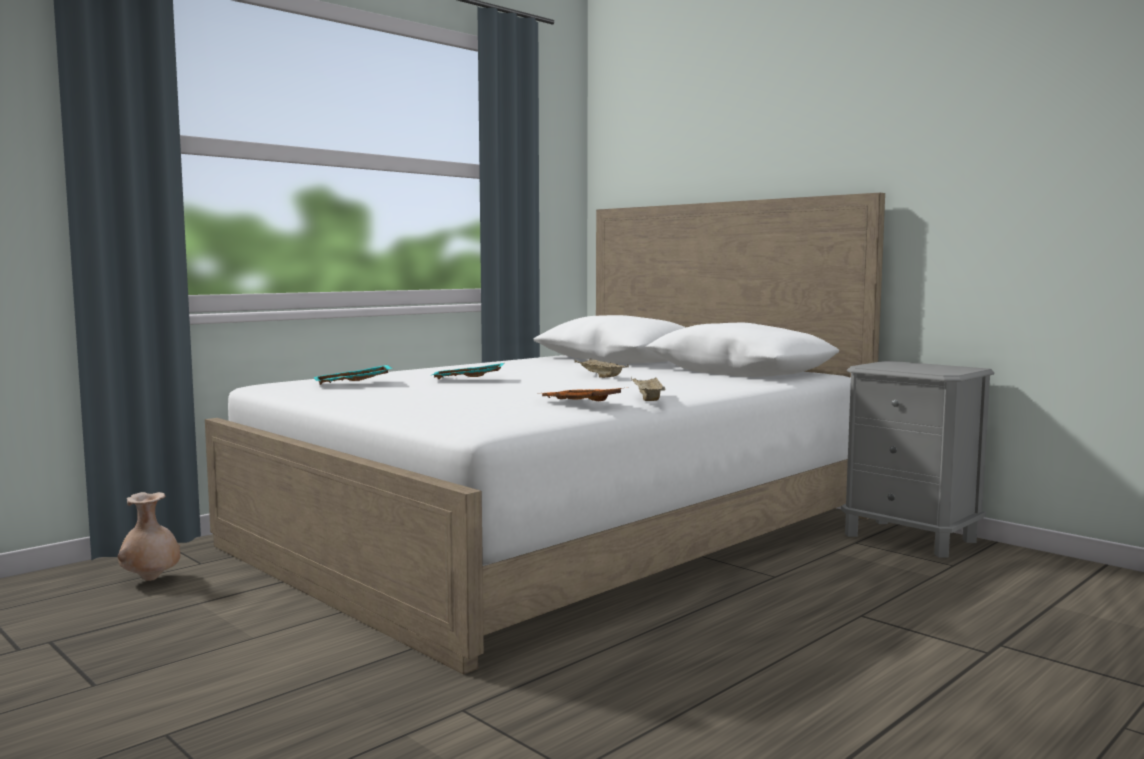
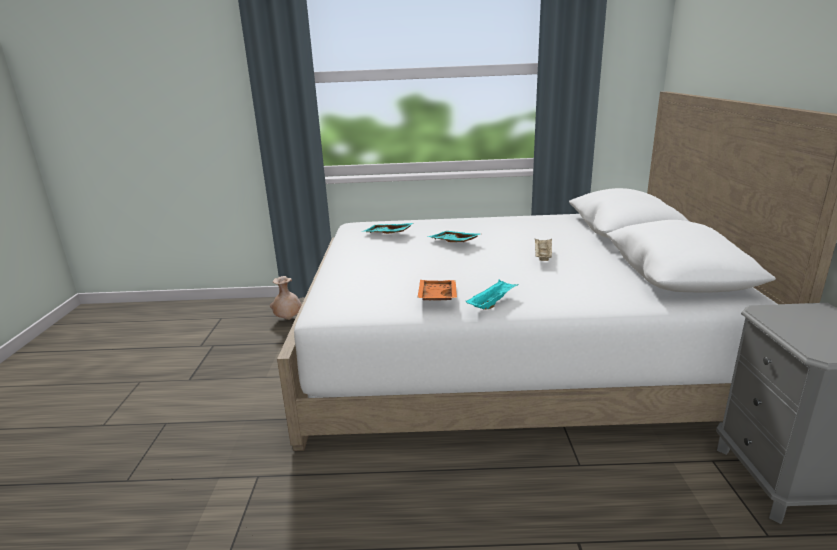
camera: 45 degrees right, 15 degrees up
beige tray [631,377,665,401] -> turquoise tray [466,279,518,310]

